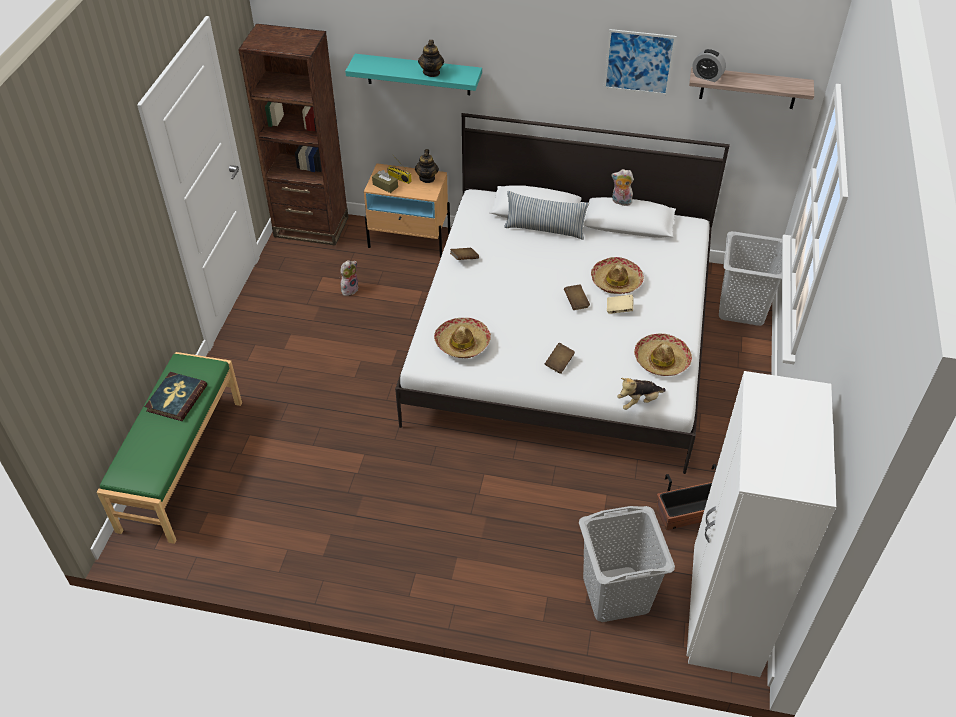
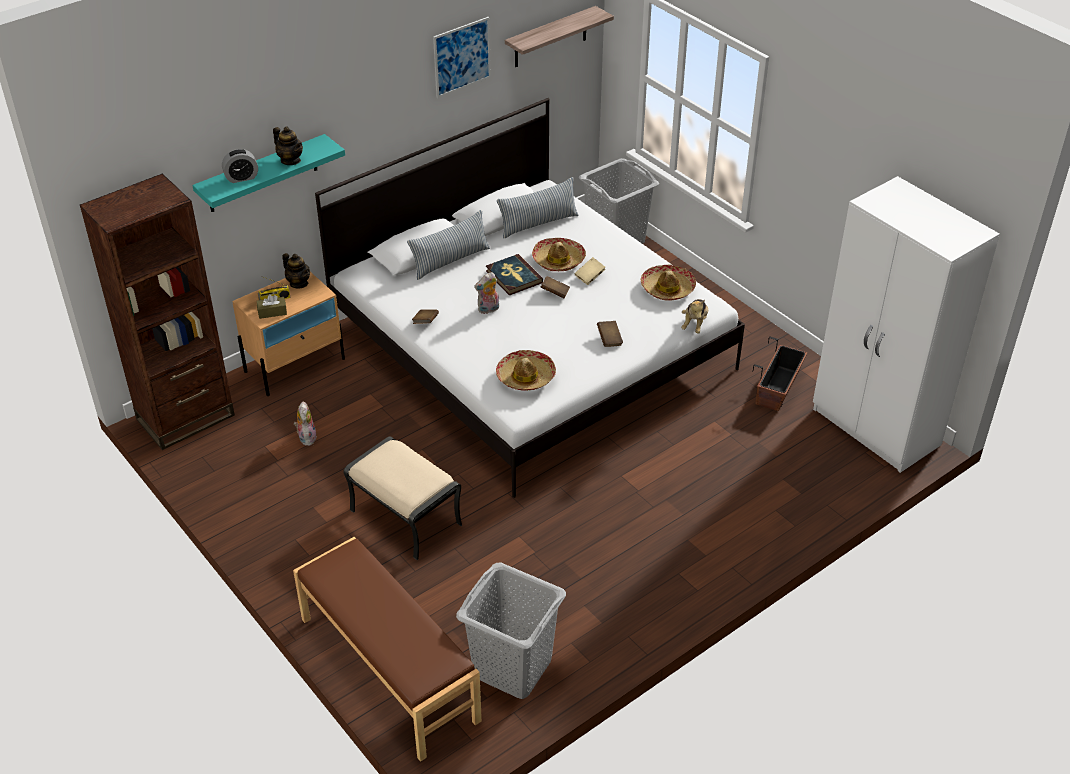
camera: 50 degrees left, 5 degrees down
green bench [97,352,242,544] -> brown bench [293,537,482,762]
book [144,372,207,421] -> book moved to [486,254,543,295]
grey laundry basket [579,506,675,622] -> grey laundry basket moved to [456,563,566,699]
plush toy [612,169,634,206] -> plush toy moved to [474,272,499,314]
alarm clock [692,49,726,82] -> alarm clock moved to [222,149,258,183]
none -> beige ottoman [344,436,462,560]
none -> pillow [497,177,578,238]

